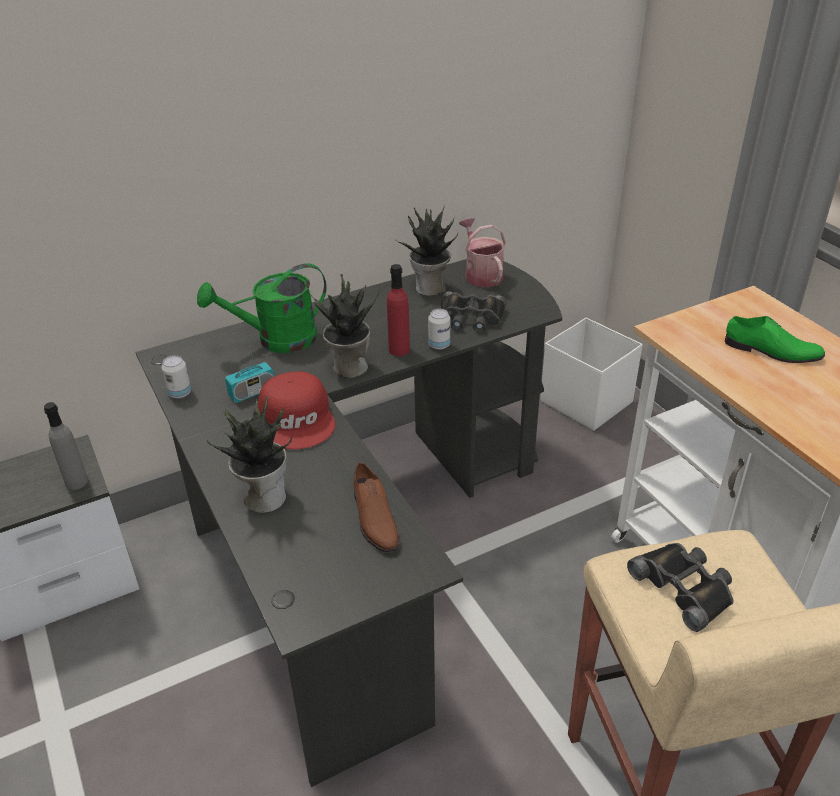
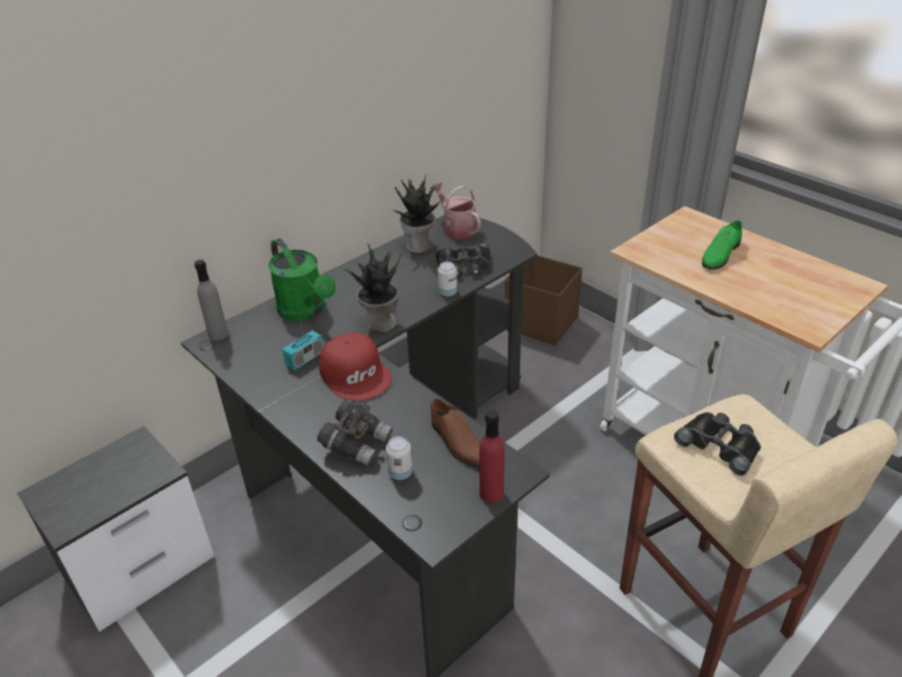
camera: 15 degrees left, 0 degrees up
grey bottle [44,402,88,490] -> grey bottle moved to [195,260,228,340]
can [161,355,191,399] -> can moved to [386,436,413,480]
green watering can [197,263,327,353] -> green watering can turned 90 degrees counterclockwise [268,238,336,321]
potted plant [207,396,292,513] -> grey binoculars [317,400,393,466]
red bottle [387,264,410,356] -> red bottle moved to [479,410,505,503]
white storage box [540,317,643,431] -> brown storage box [505,255,582,346]
green shoe [725,316,825,363] -> green shoe turned 120 degrees clockwise [702,220,742,270]

